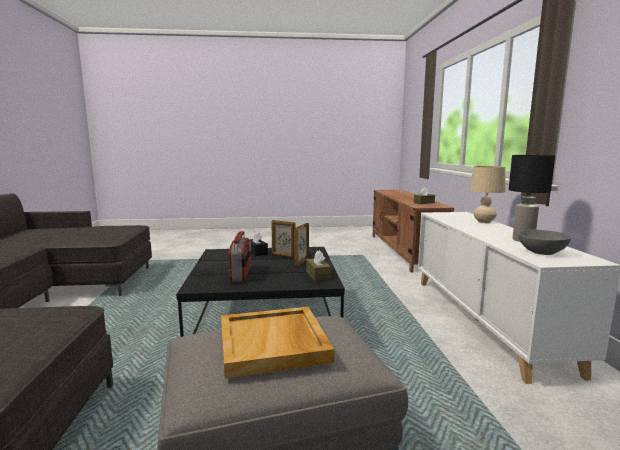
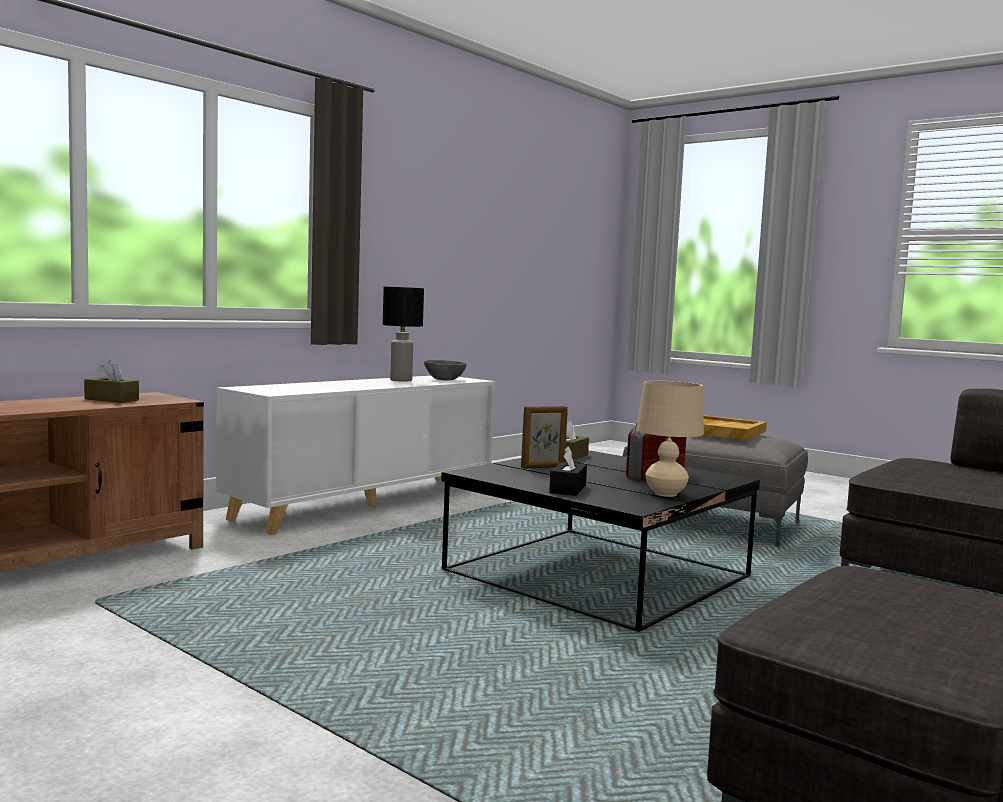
camera: 135 degrees left, 5 degrees down
picture frame [272,220,296,258] -> none
beige table lamp [469,166,505,223] -> beige table lamp moved to [636,381,704,497]

